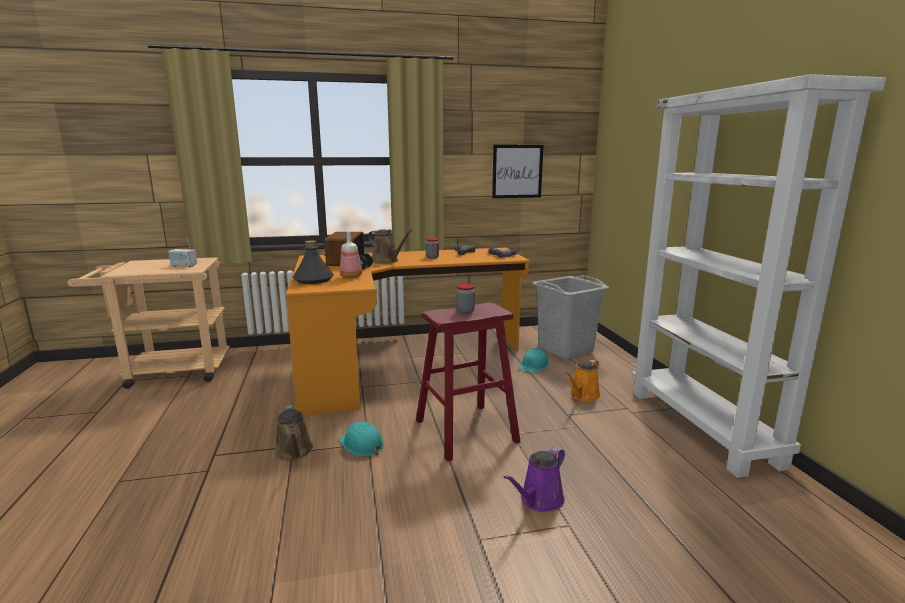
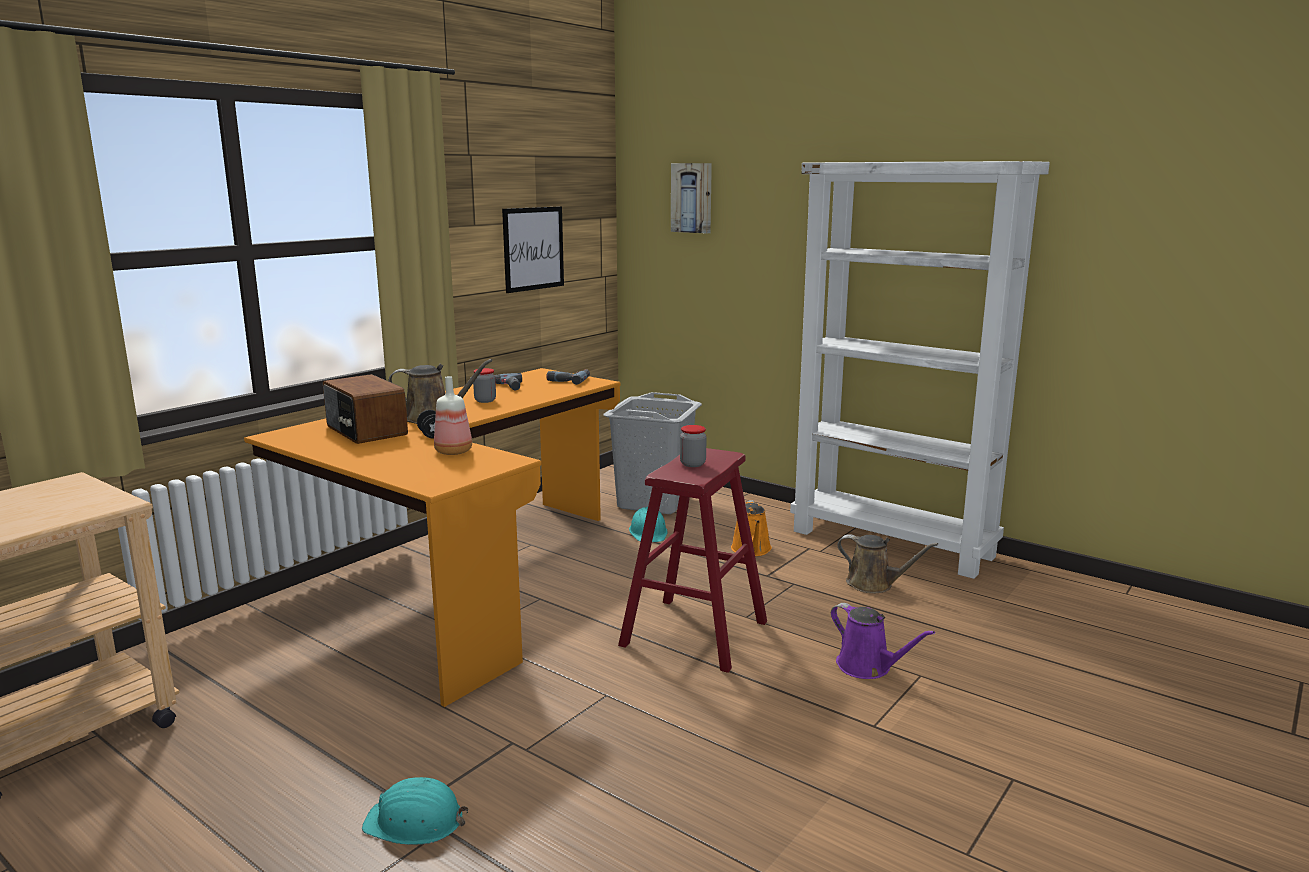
camera: 40 degrees left, 0 degrees up
radio [168,238,197,267] -> none
brown watering can [274,405,313,461] -> brown watering can moved to [837,534,938,593]
grey bottle [292,240,334,284] -> none
turquoise hard hat [339,422,384,456] -> turquoise hard hat moved to [362,777,468,845]
purple watering can [504,447,565,512] -> purple watering can turned 45 degrees counterclockwise [831,603,935,679]
none -> picture [671,163,712,234]

